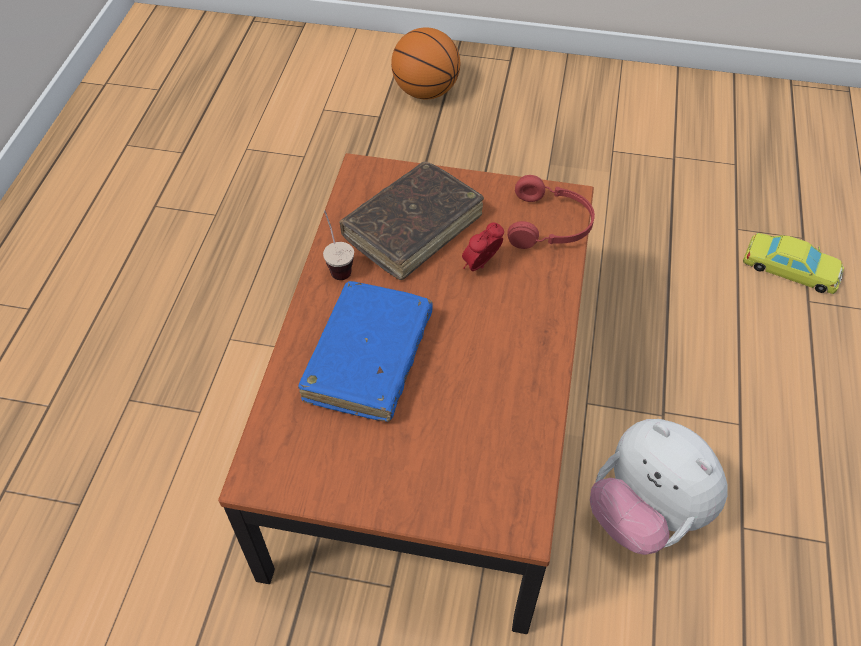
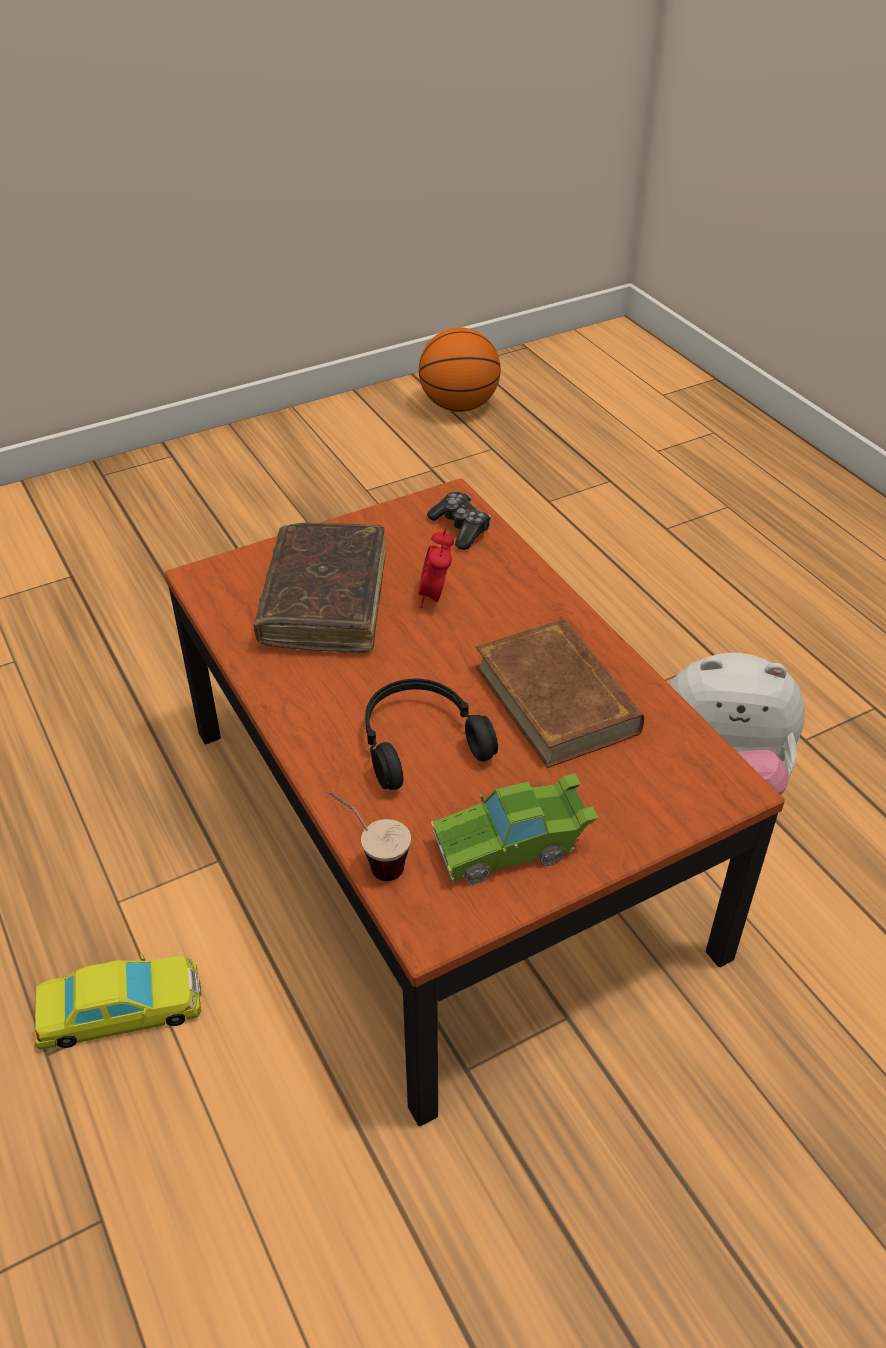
camera: 40 degrees left, 10 degrees down
blue book [298,281,433,422] -> black headphones [365,679,498,790]
cup [323,210,354,280] -> cup moved to [328,791,411,881]
basketball [391,27,460,99] -> basketball moved to [419,327,501,412]
red headphones [507,175,595,249] -> game controller [427,492,491,550]
yellow toy car [743,233,844,294] -> yellow toy car moved to [35,954,201,1049]
none -> green toy car [431,773,598,885]
none -> brown book [475,619,644,768]

